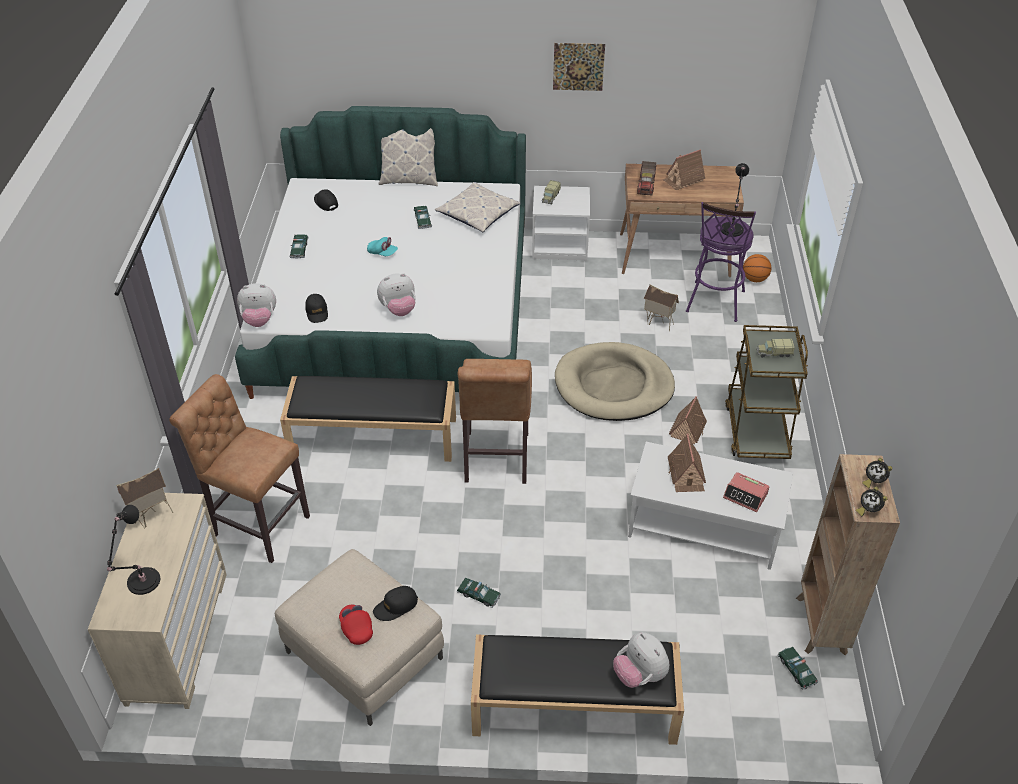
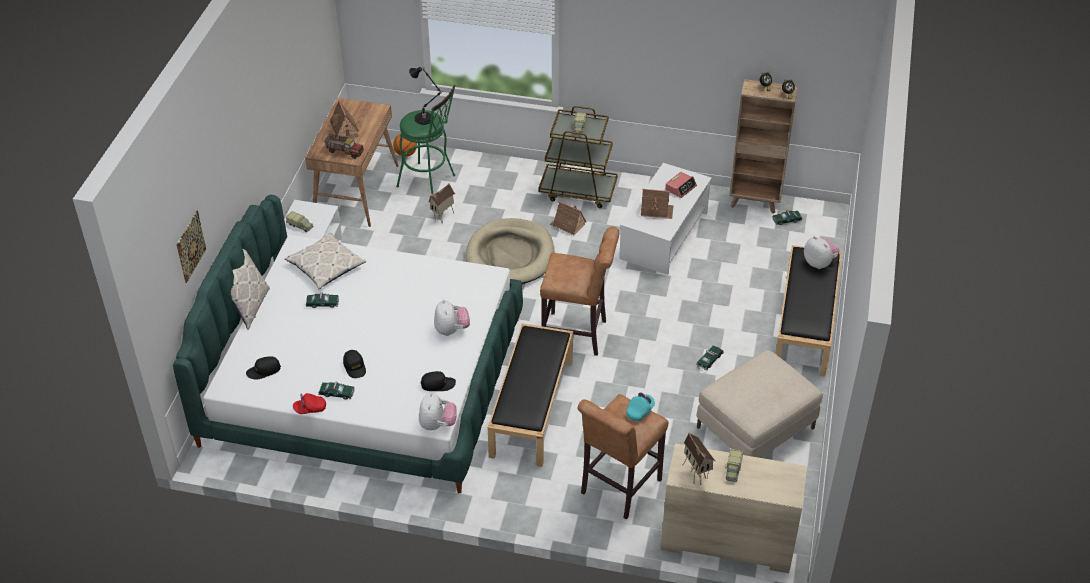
camera: 80 degrees left, 0 degrees up
black table lamp [107,505,160,595] -> none
red cap [339,605,373,645] -> red cap moved to [293,393,326,414]
turquoise cap [367,237,398,256] -> turquoise cap moved to [626,392,655,421]
black cap [373,586,418,621] -> black cap moved to [343,350,366,378]
picture [553,43,605,91] -> picture moved to [176,211,206,283]
plush toy [613,632,669,688] -> plush toy turned 105 degrees counterclockwise [804,236,839,269]
purple stool [686,202,756,322] -> green stool [396,84,455,194]
none -> toy truck [726,449,743,482]

